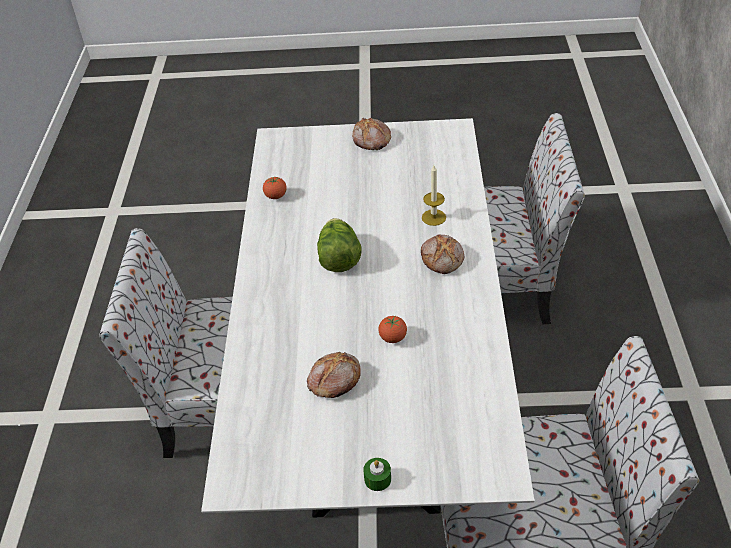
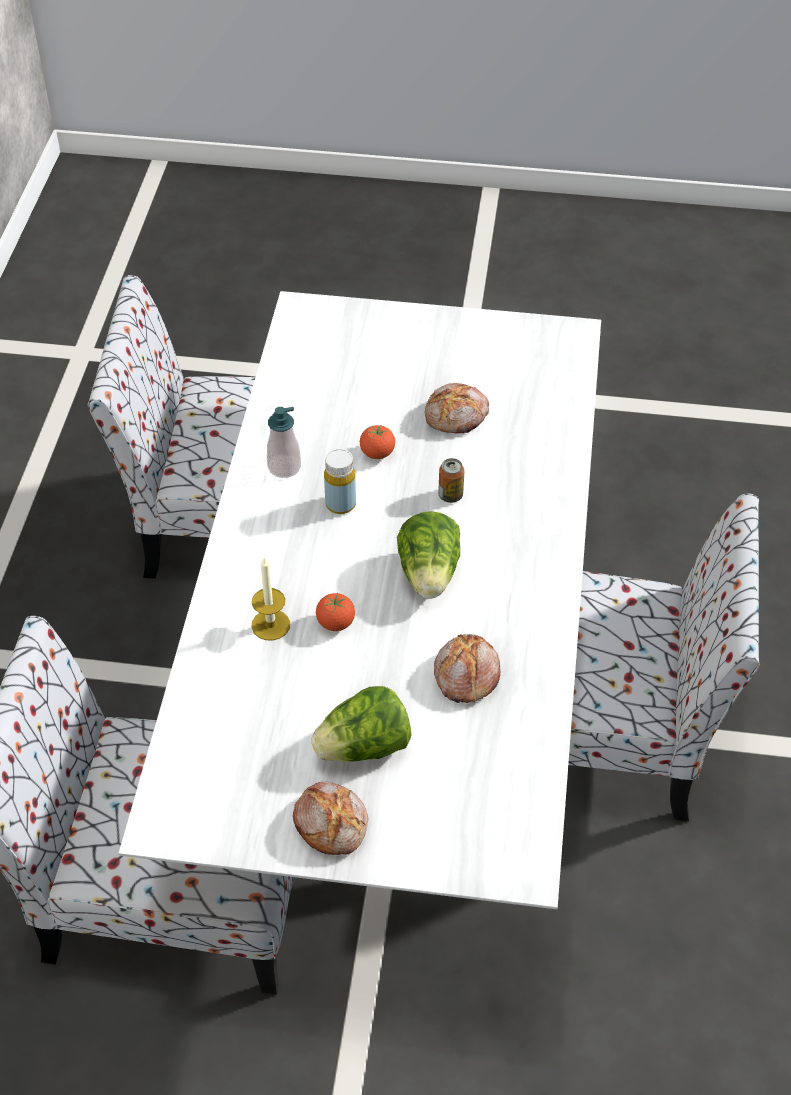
camera: 175 degrees left, 5 degrees up
tomato [263,176,287,199] -> tomato moved to [316,593,355,631]
green candle [363,458,391,491] -> none
bread [421,235,465,274] -> bread moved to [434,634,500,703]
none -> soap dispenser [267,407,301,478]
none -> lettuce [311,686,411,761]
none -> yellow bottle [324,449,356,514]
none -> can [438,458,465,503]

